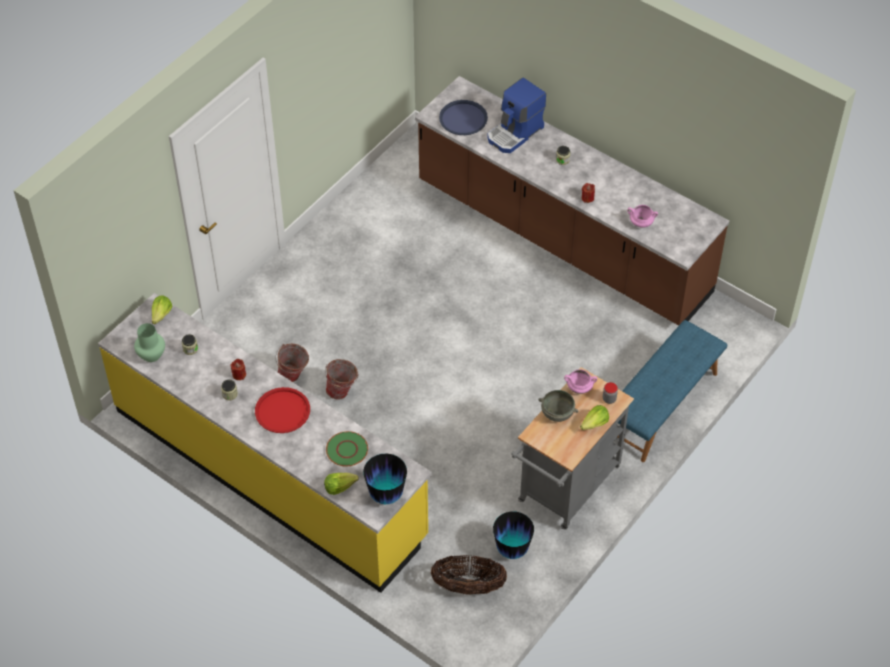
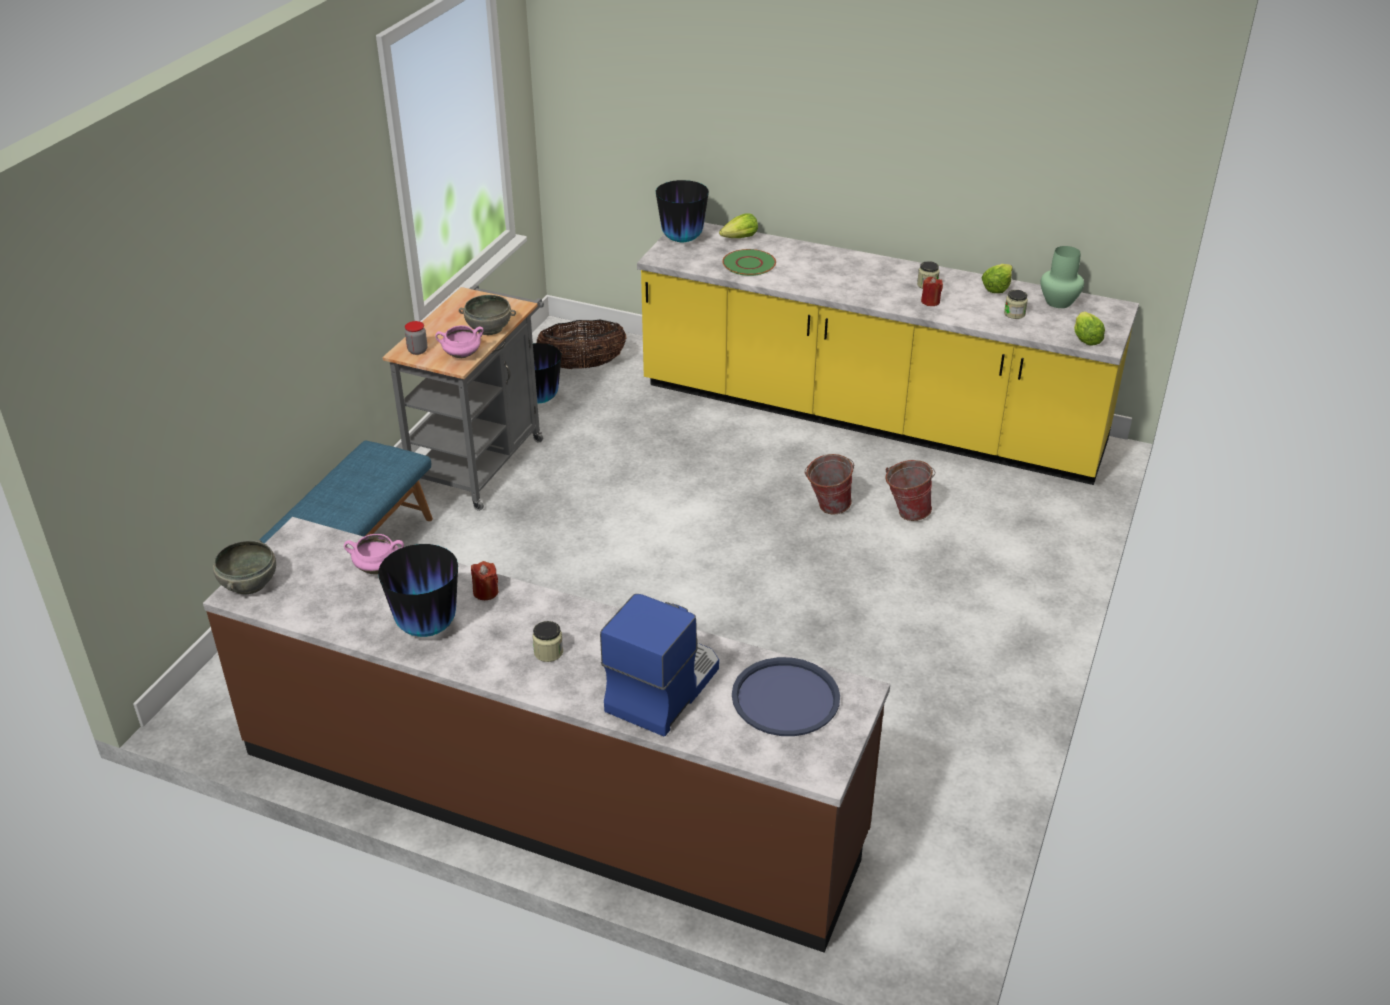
camera: 165 degrees right, 15 degrees down
red tray [255,387,310,433] -> none
lettuce [580,405,609,430] -> lettuce moved to [982,264,1013,293]
none -> grey bowl [213,540,276,594]
none -> vase [378,544,458,637]

